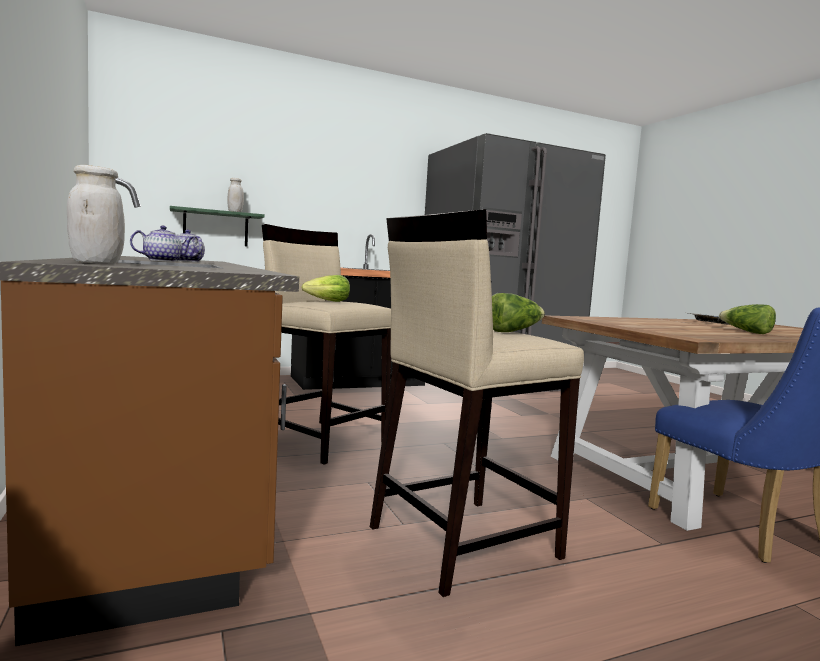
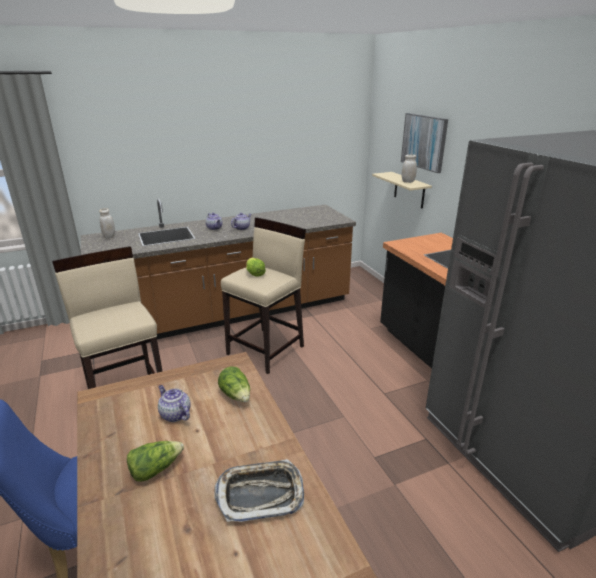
camera: 90 degrees right, 20 degrees up
green shelf [170,206,265,246] -> beige shelf [372,172,432,209]
lettuce [492,293,545,332] -> lettuce moved to [218,367,250,402]
none -> teapot [158,385,190,422]
none -> picture [401,113,448,173]

